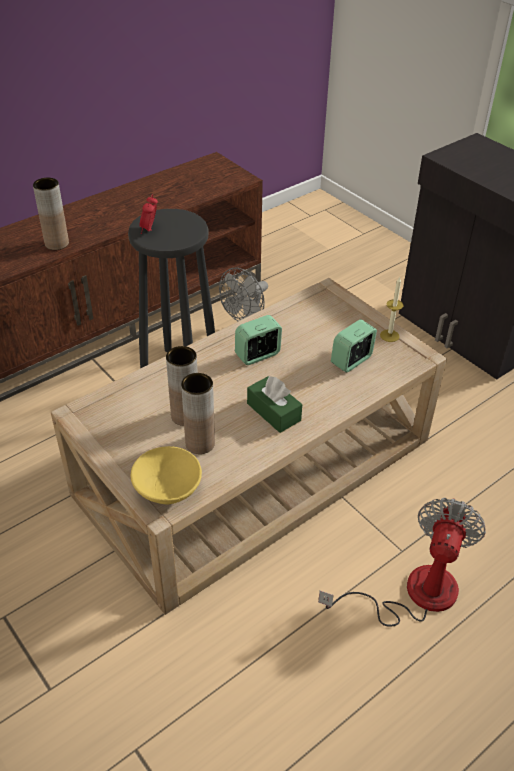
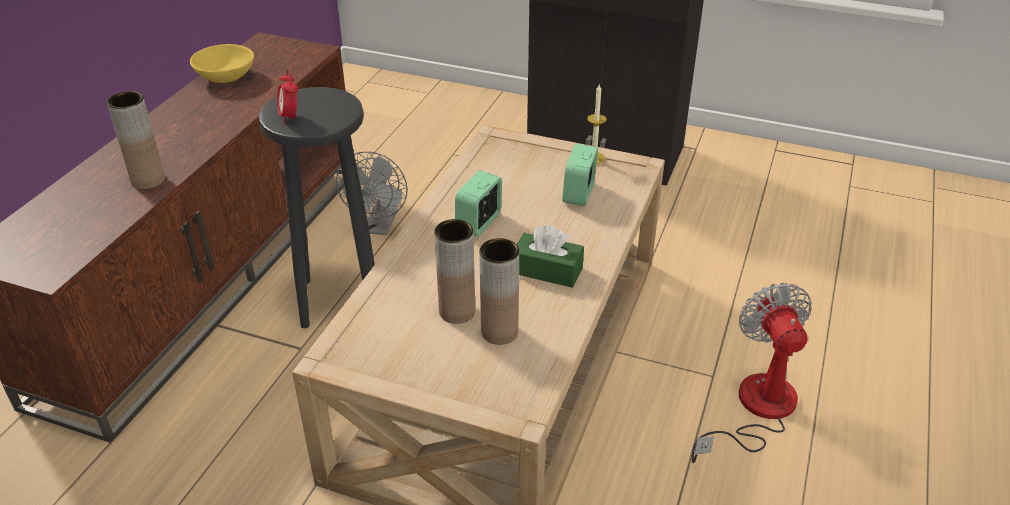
camera: 30 degrees left, 5 degrees down
yellow bowl [131,446,202,504] -> yellow bowl moved to [190,44,254,83]

